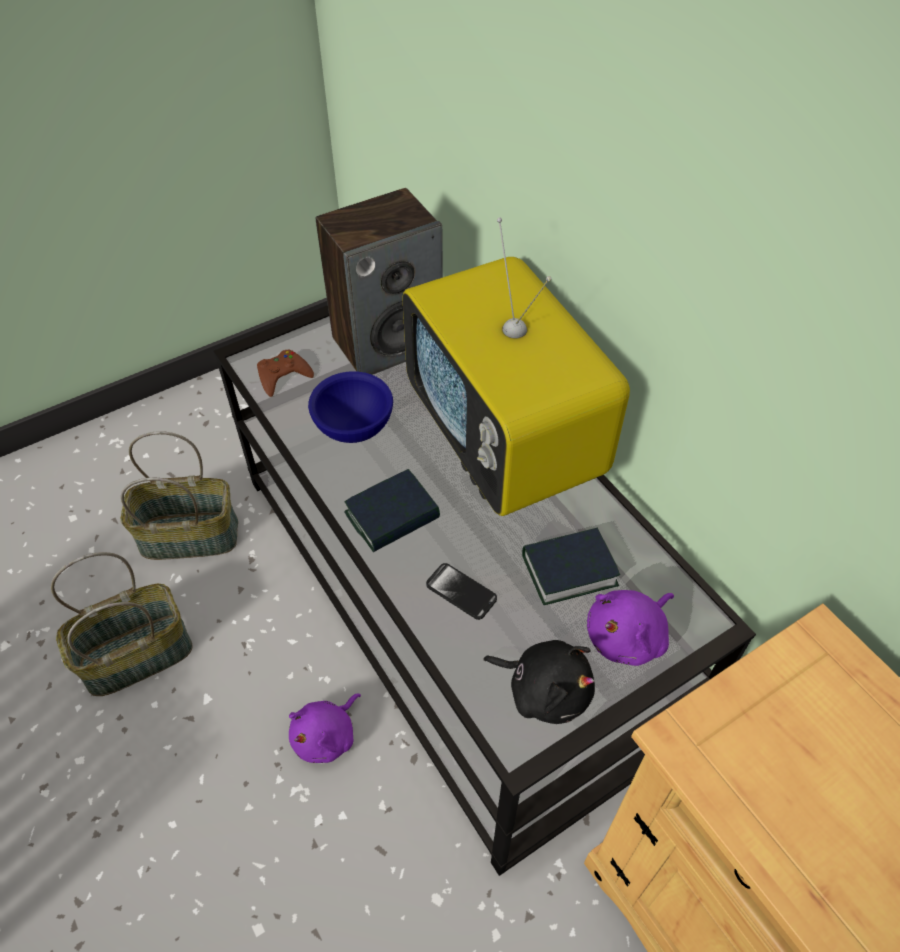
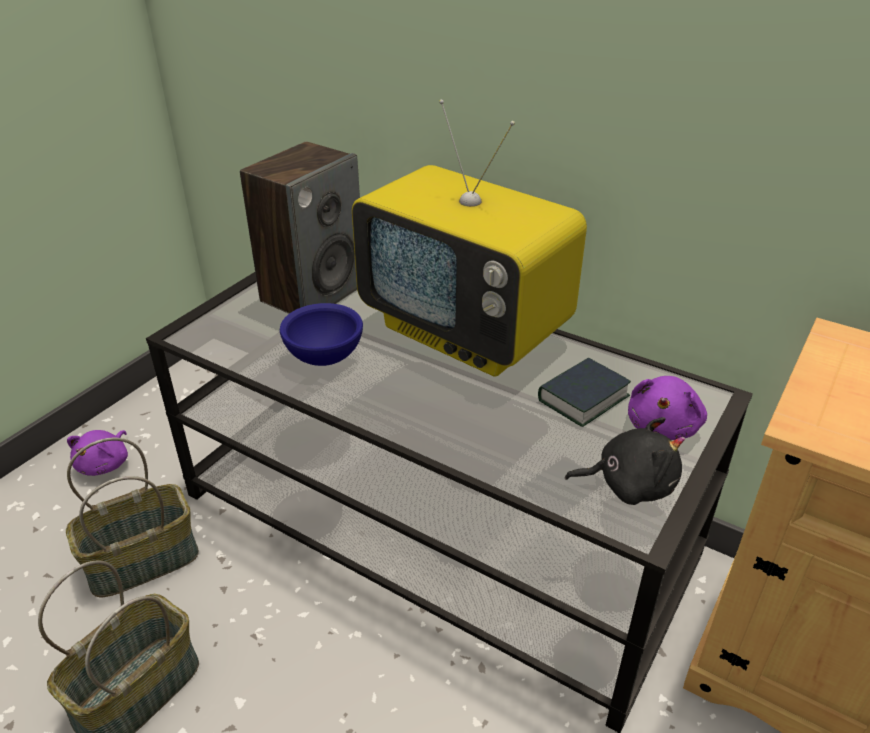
camera: 25 degrees left, 15 degrees down
brown game controller [257,350,314,397] -> none
purple plush toy [289,693,361,763] -> purple plush toy moved to [67,430,128,476]
book [344,469,440,552] -> none
phone [426,563,497,620] -> none

